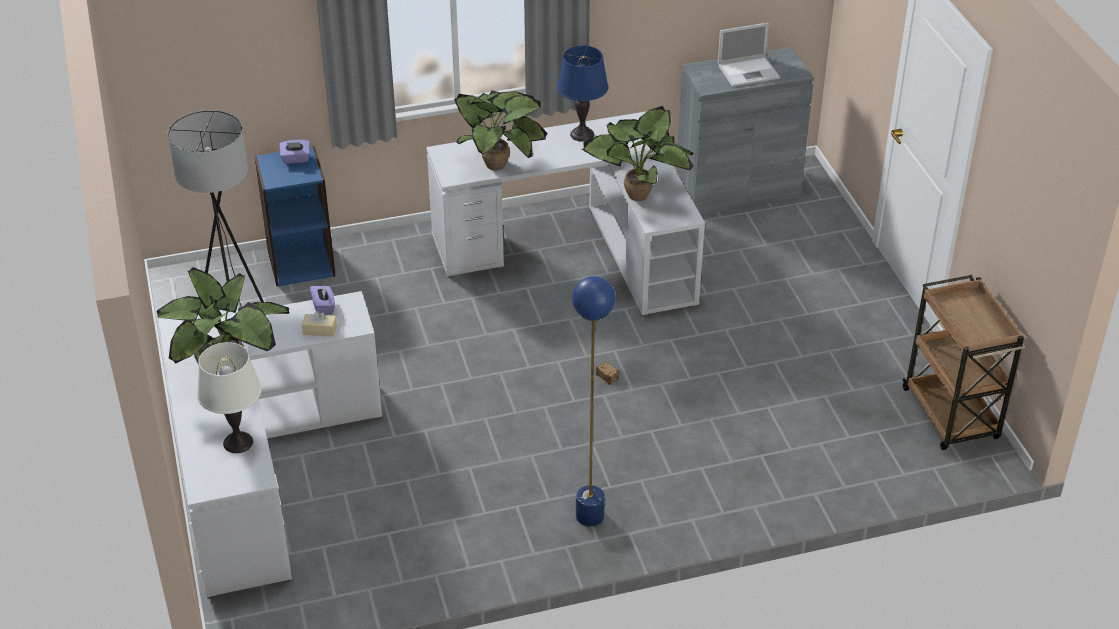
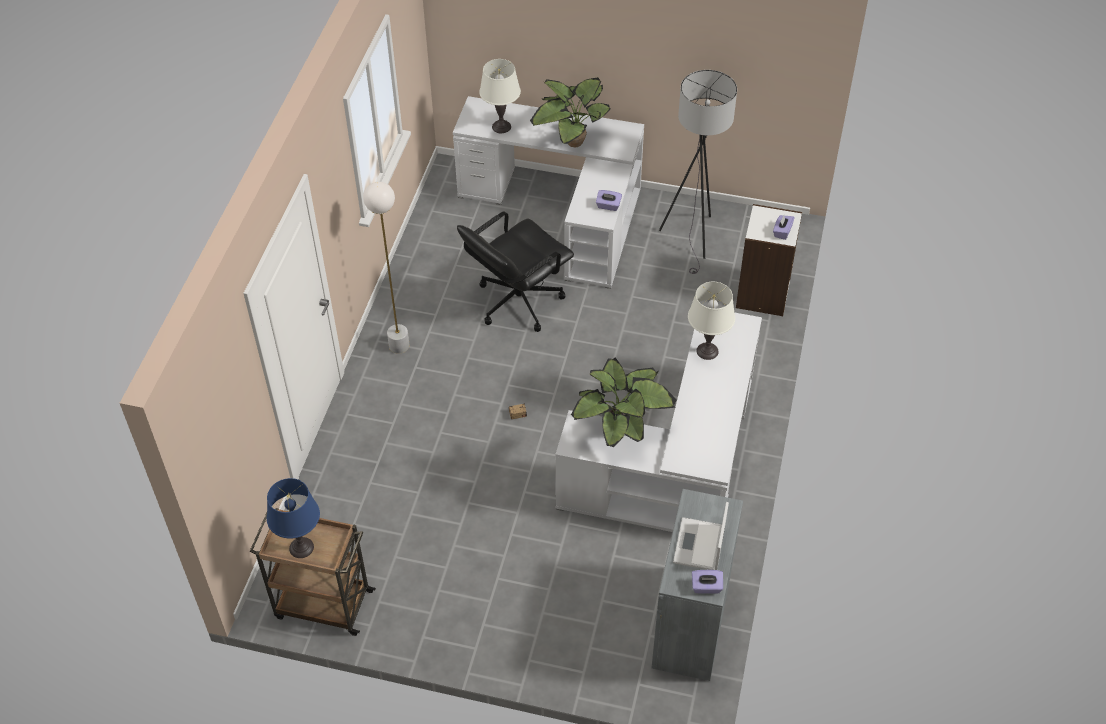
camera: 120 degrees right, 10 degrees up
blue bookcase [254,146,335,287] -> white bookcase [736,204,802,316]
beige tissue box [302,311,337,337] -> none
potted plant [454,90,547,171] -> white table lamp [688,282,735,360]
blue table lamp [557,46,608,142] -> blue table lamp moved to [267,478,320,558]
blue floor lamp [572,276,616,526] -> white floor lamp [363,182,410,354]
none -> black office chair [457,211,574,332]
none -> purple tissue box [692,570,723,594]

